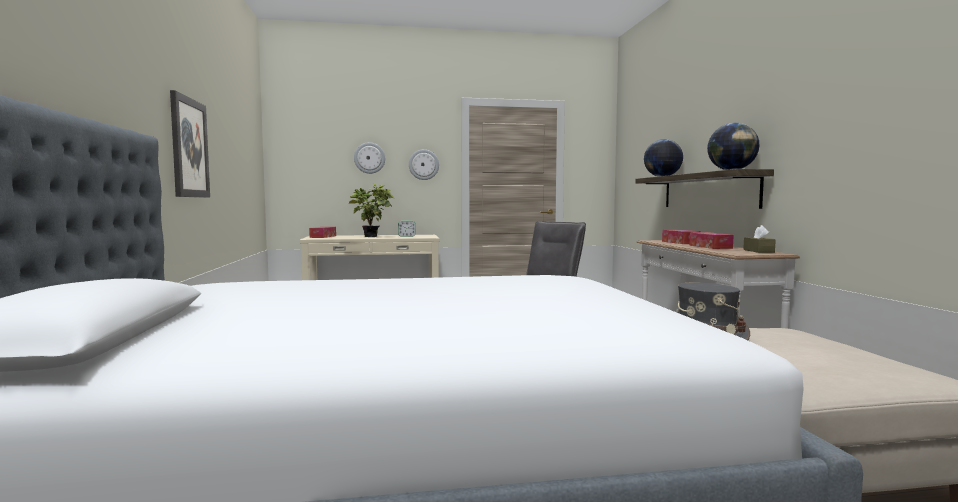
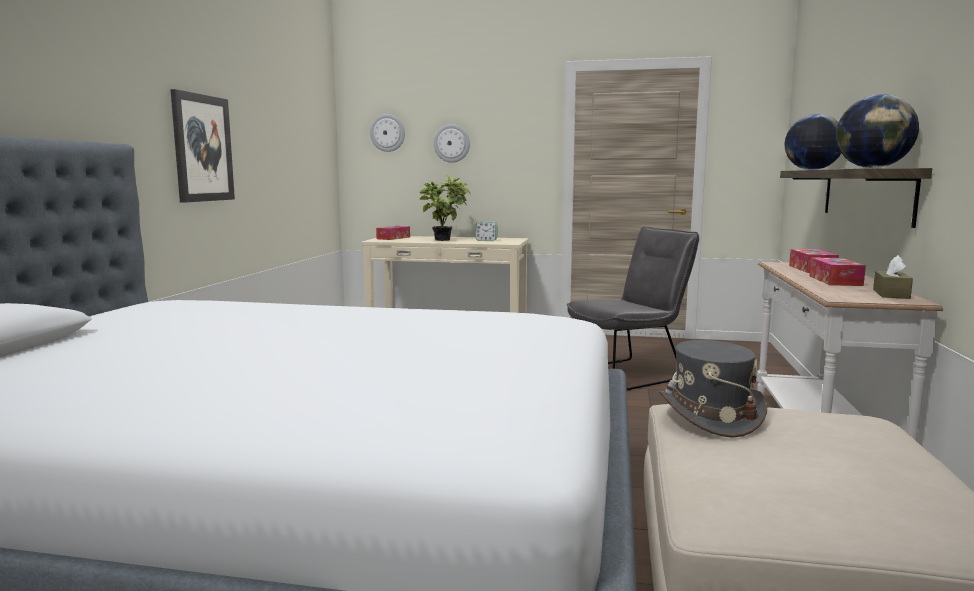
camera: 20 degrees right, 5 degrees up
wall clock [409,149,439,180] -> wall clock moved to [370,114,405,152]

